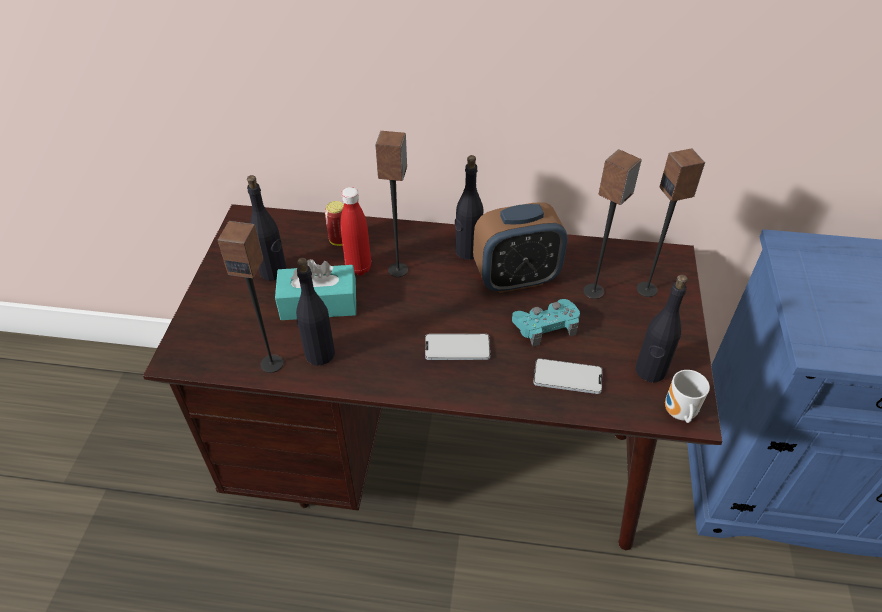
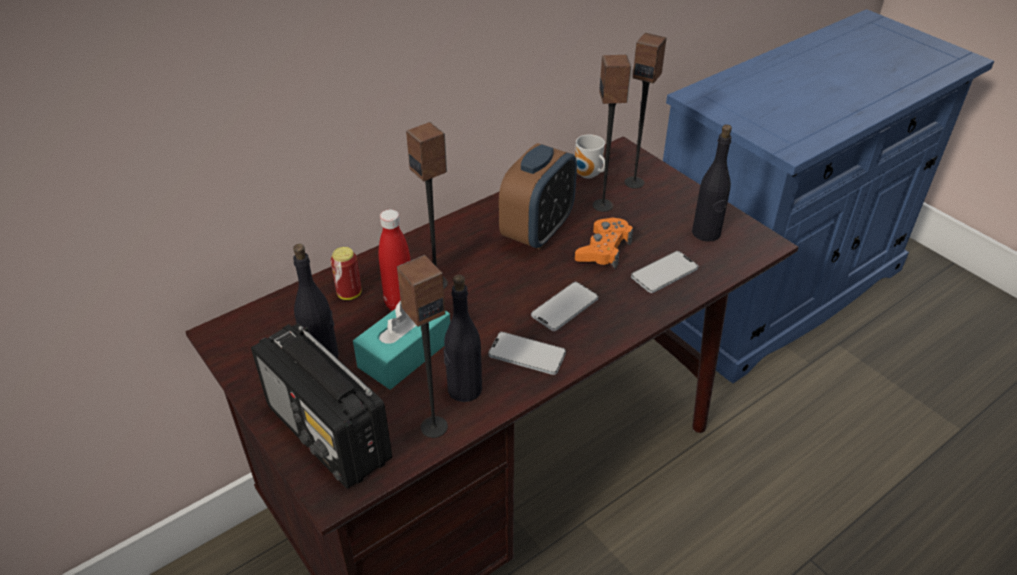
camera: 45 degrees left, 5 degrees down
black bottle [455,155,483,260] -> none
turquoise game controller [512,299,580,347] -> orange game controller [575,217,633,269]
mug [665,370,710,423] -> mug moved to [575,134,605,179]
none -> radio [251,323,392,489]
none -> phone [488,332,566,375]

